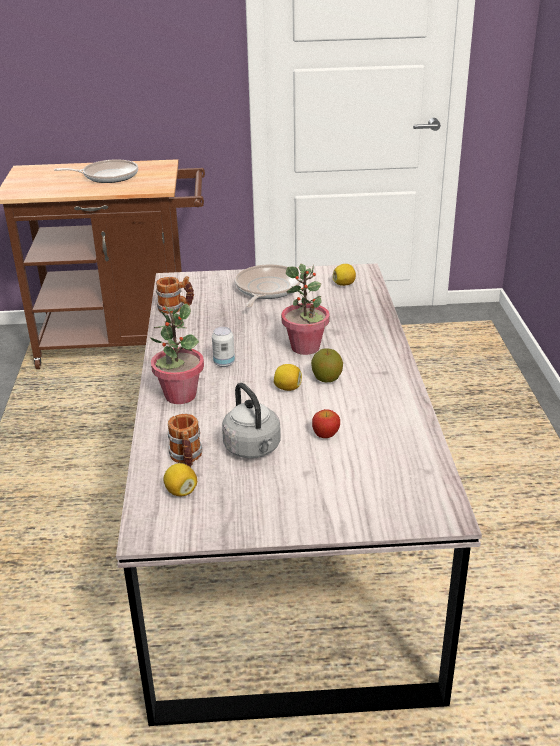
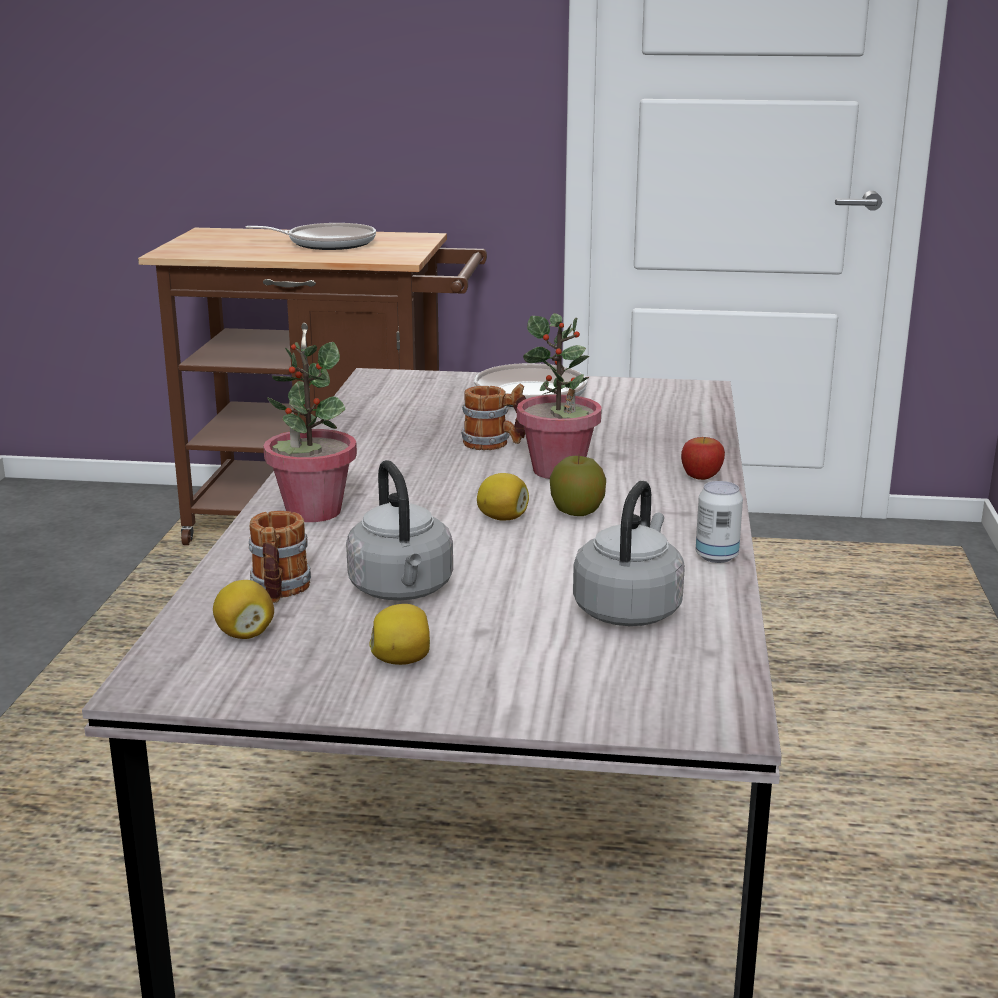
camera: 10 degrees right, 10 degrees down
mug [156,276,194,314] -> mug moved to [461,384,526,450]
can [212,327,235,367] -> can moved to [696,481,743,563]
apple [312,409,340,438] -> apple moved to [681,437,725,480]
lemon [333,264,356,286] -> lemon moved to [369,604,430,665]
none -> grey kettle [573,481,685,626]

